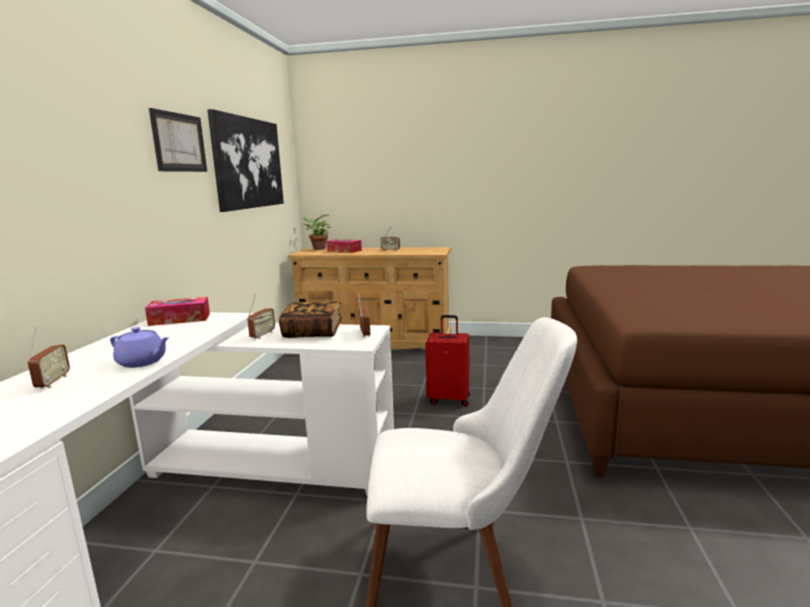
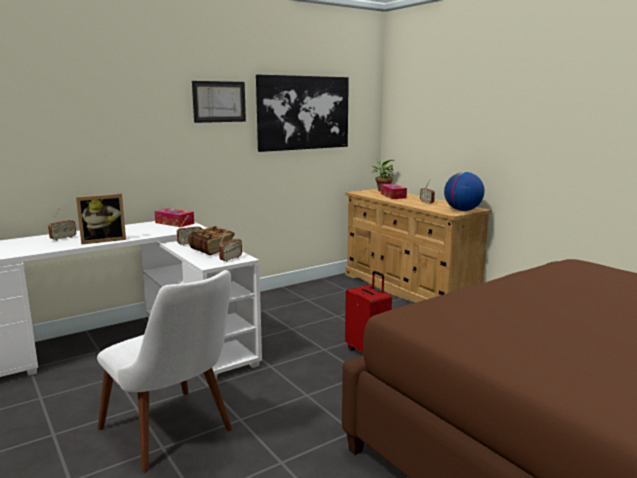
camera: 45 degrees right, 0 degrees up
purple teapot [110,327,169,368] -> picture frame [76,194,126,244]
none -> globe [444,172,484,211]

